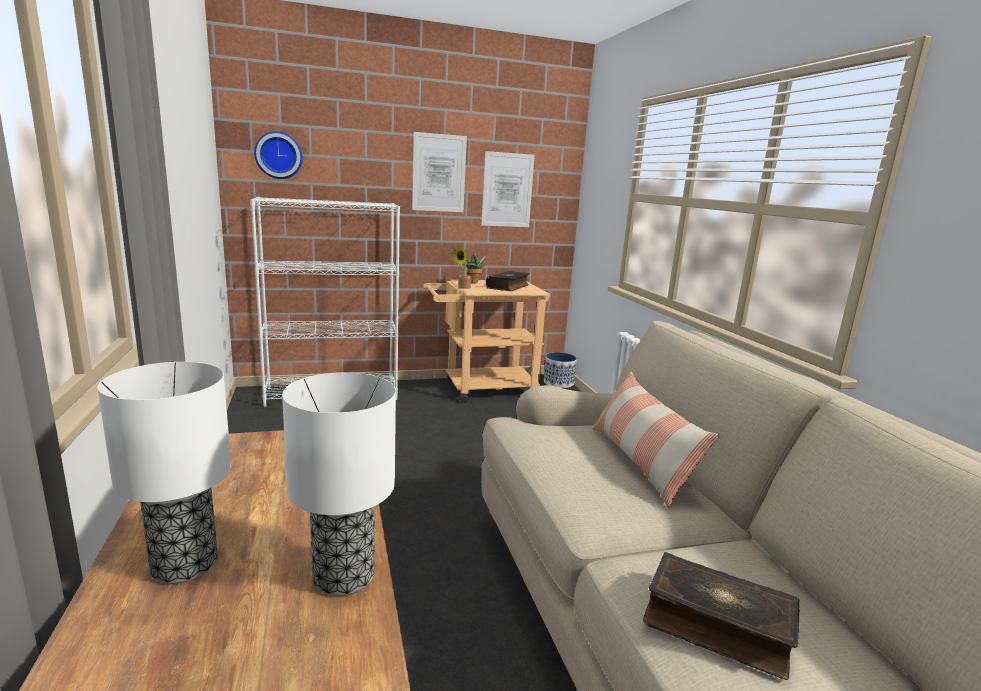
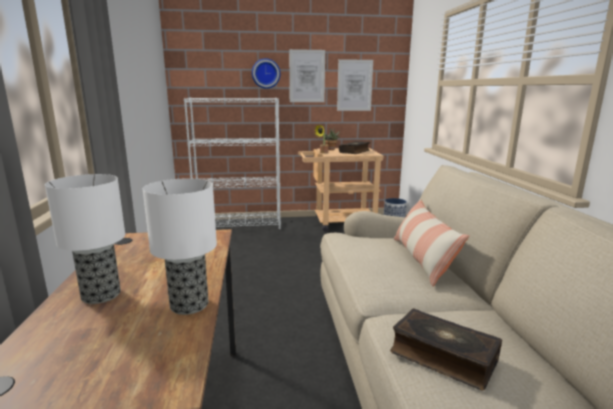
camera: 10 degrees right, 0 degrees up
wall clock [254,131,303,179] -> wall clock moved to [252,58,280,89]

